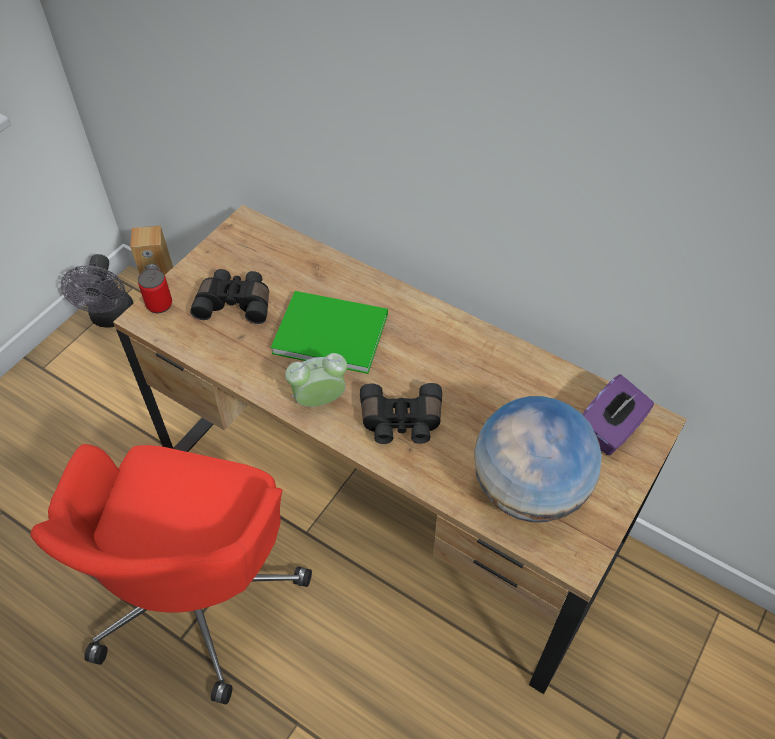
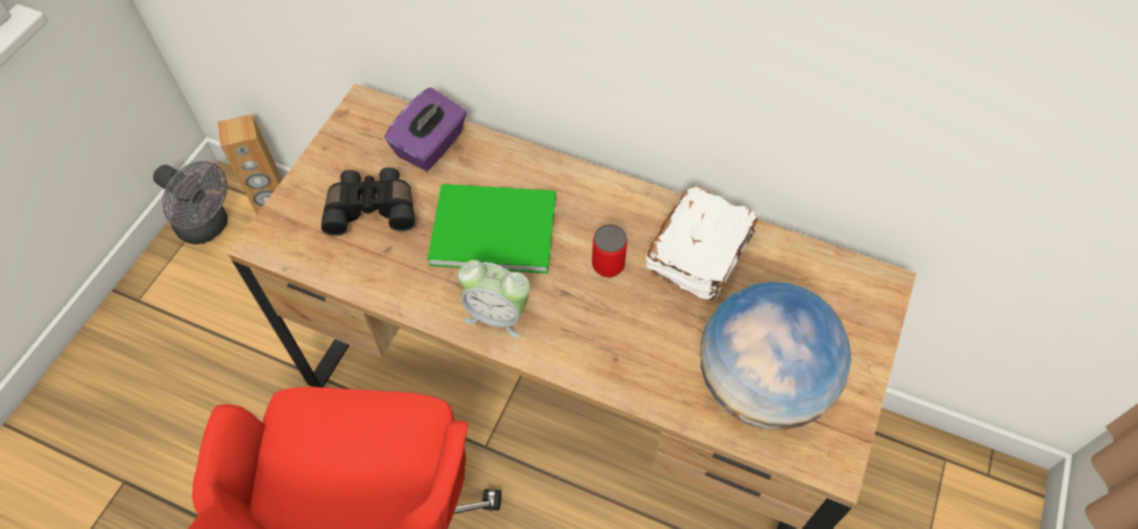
camera: 10 degrees left, 5 degrees up
grey fan [61,254,133,328] -> grey fan turned 45 degrees counterclockwise [153,161,228,245]
can [138,268,172,313] -> can moved to [592,224,627,277]
alarm clock [285,353,347,407] -> alarm clock turned 135 degrees counterclockwise [458,260,530,338]
black binoculars [360,383,442,444] -> none
purple tissue box [582,375,654,455] -> purple tissue box moved to [385,87,467,171]
none -> white book [645,186,758,300]

